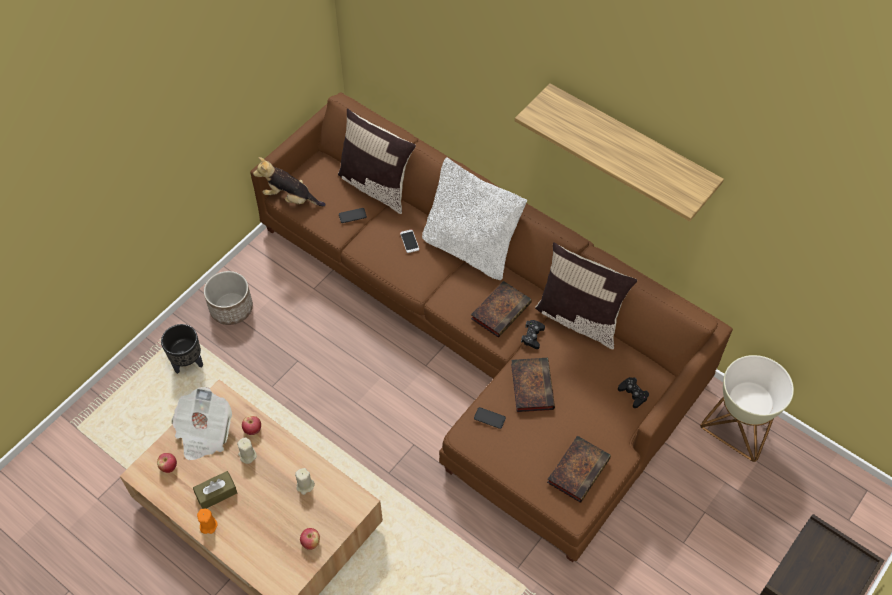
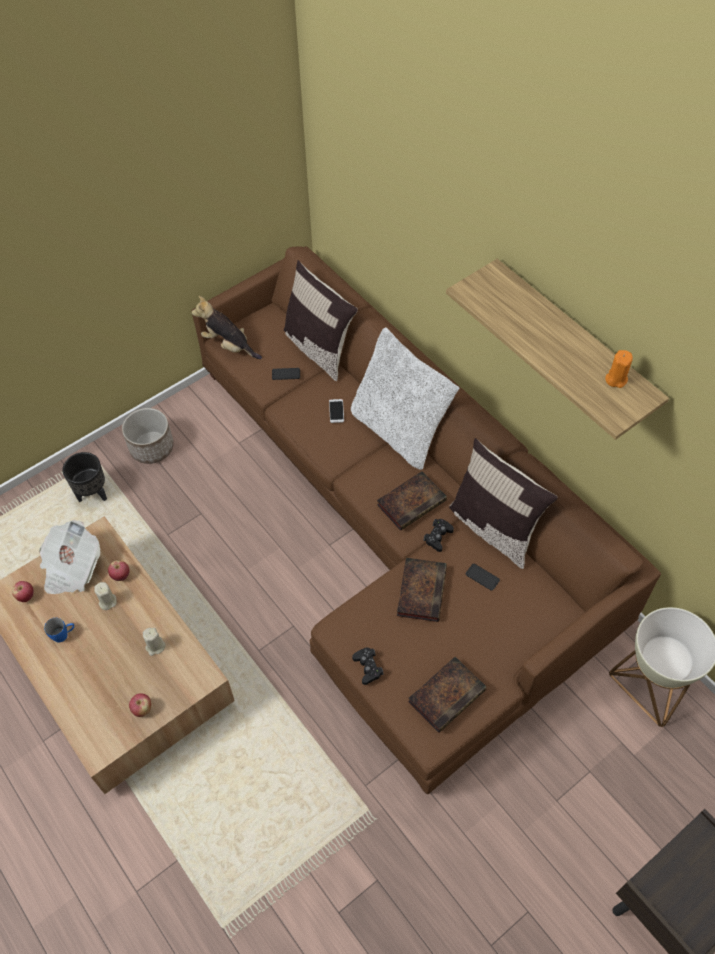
camera: 15 degrees right, 0 degrees up
brown tissue box [193,471,237,509] -> blue mug [44,618,74,642]
orange candle [197,509,218,534] -> orange candle moved to [605,350,633,388]
phone [474,407,506,429] -> phone moved to [466,564,500,591]
black game controller [618,377,649,408] -> black game controller moved to [352,648,383,685]

